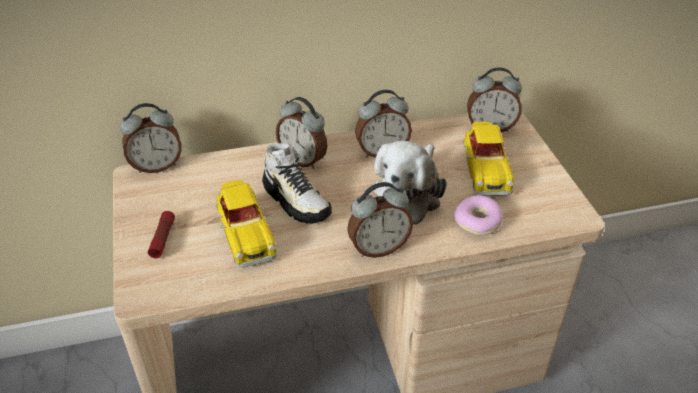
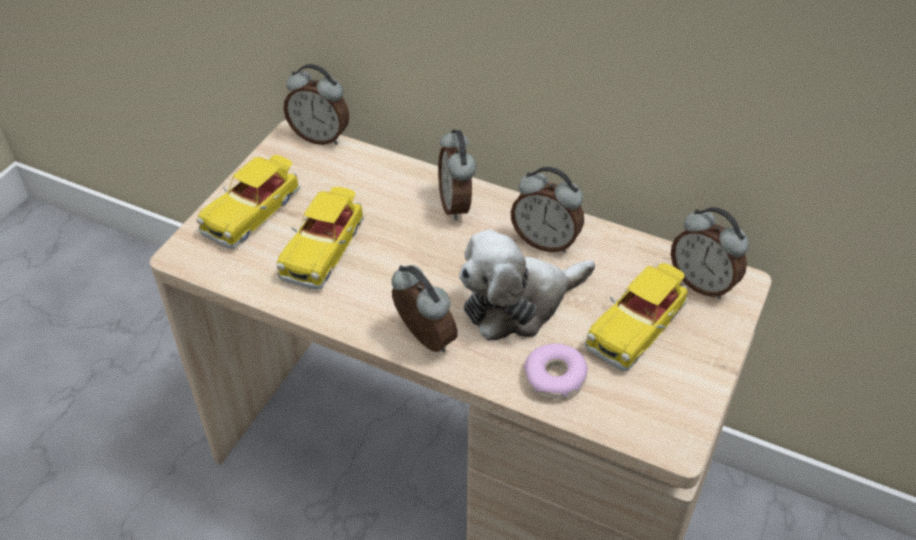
camera: 40 degrees right, 5 degrees up
flashlight [148,211,175,258] -> toy car [196,155,300,249]
shoe [262,143,332,224] -> none
alarm clock [347,182,413,258] -> alarm clock turned 150 degrees counterclockwise [391,265,458,352]

